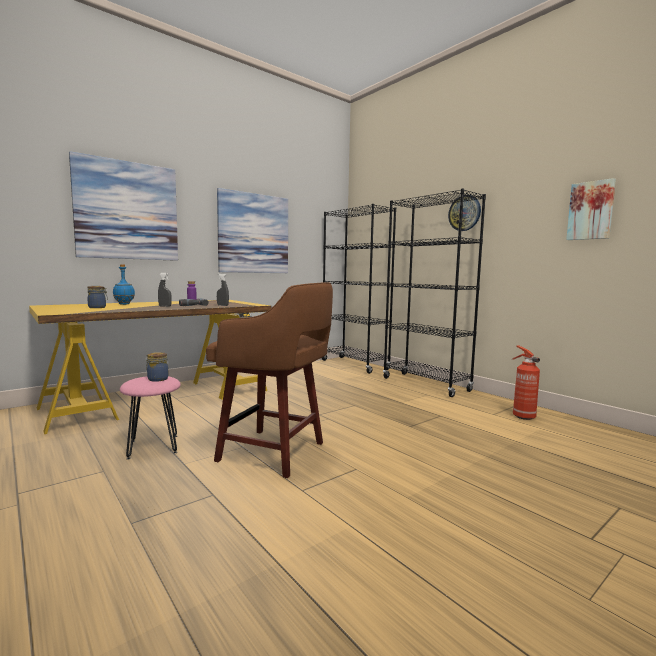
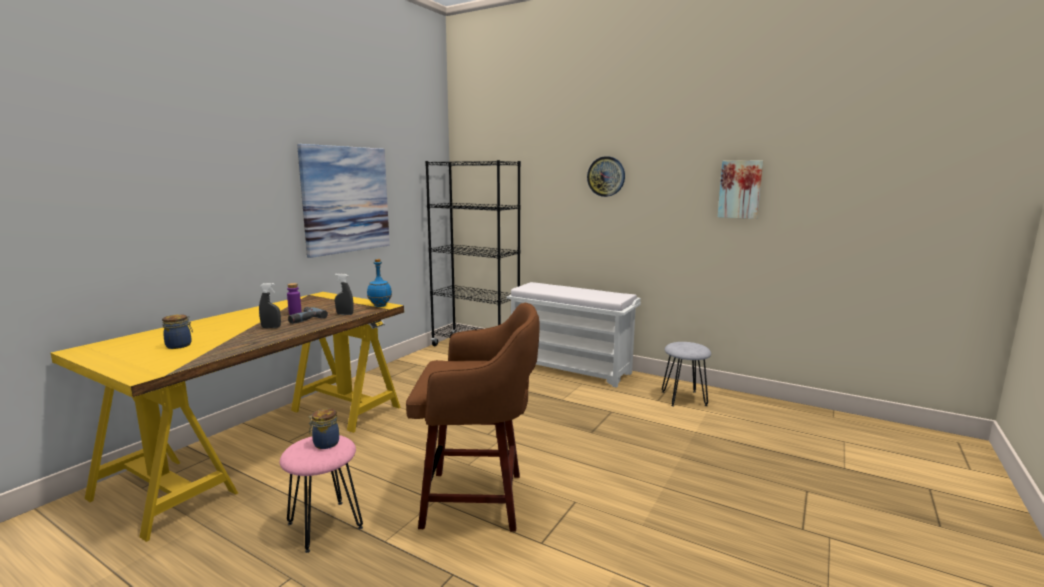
camera: 20 degrees left, 5 degrees up
picture [69,151,178,261] -> none
blue bottle [113,264,135,305] -> blue bottle moved to [367,259,392,307]
black bookcase [383,188,486,397] -> white bench [507,282,641,388]
fire extinguisher [512,346,540,420] -> grey stool [662,342,711,407]

